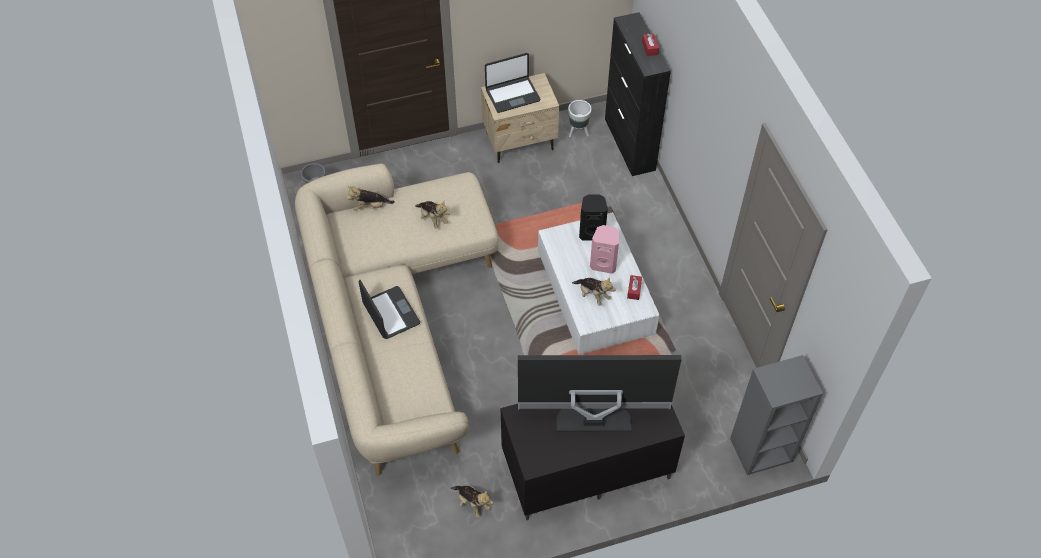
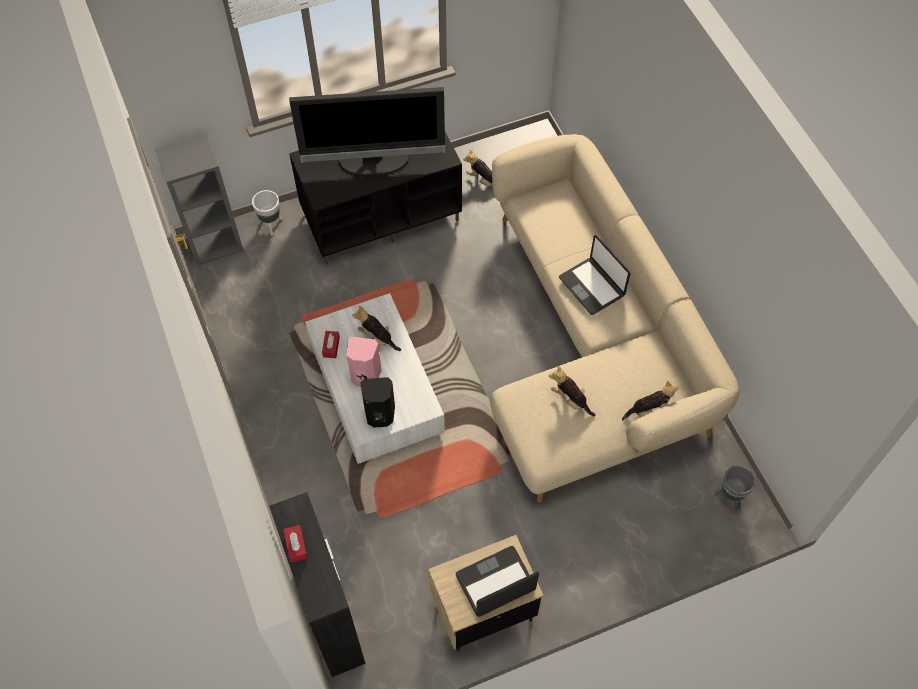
camera: 175 degrees right, 5 degrees up
white planter [568,100,592,137] -> white planter moved to [252,190,282,235]

